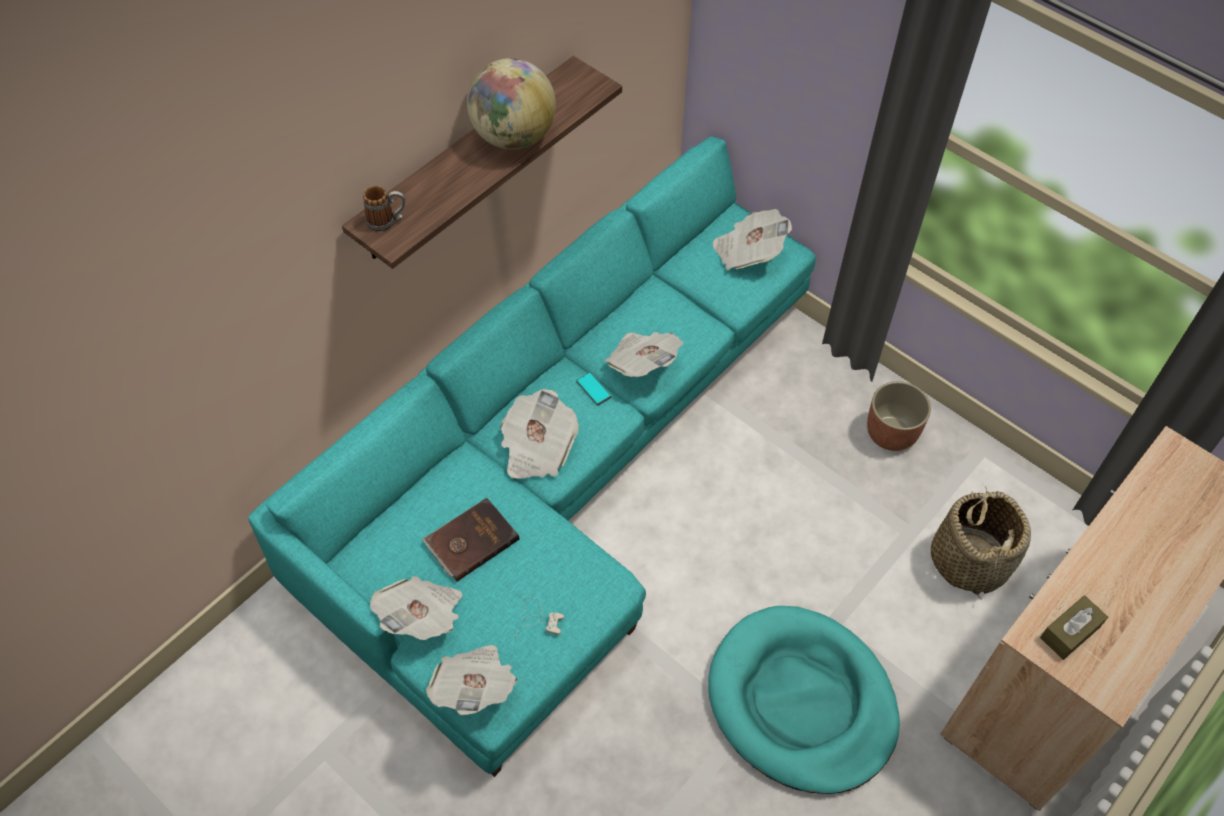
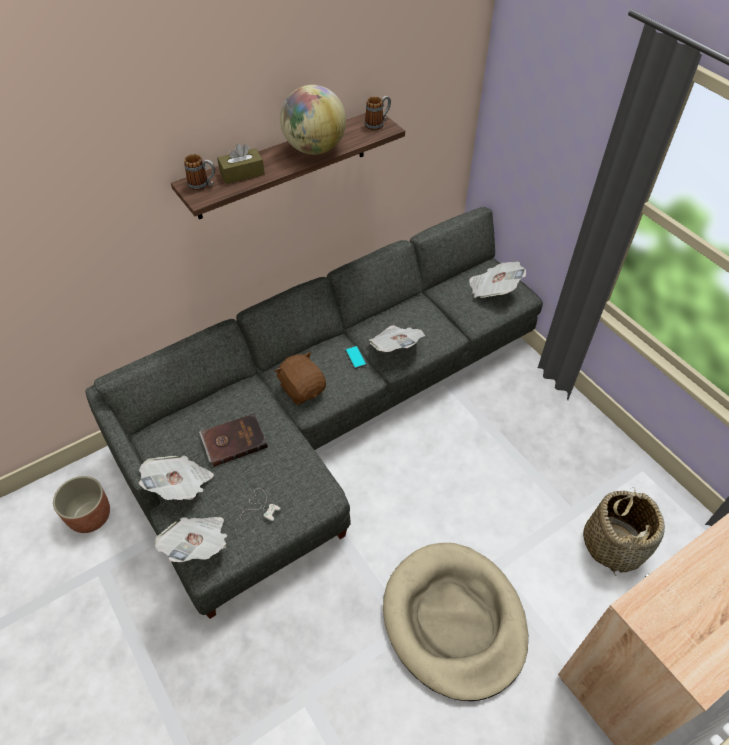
camera: 15 degrees right, 5 degrees down
turquoise sofa [248,136,816,777] -> grey sofa [85,207,543,619]
newspaper [501,389,579,479] -> brown plush toy [274,352,326,405]
turquoise dog bed [708,606,900,794] -> beige dog bed [383,543,528,701]
planter [867,381,931,451] -> planter moved to [53,476,110,533]
brown tissue box [1040,595,1108,660] -> brown tissue box moved to [217,144,265,184]
none -> mug [365,96,391,131]

